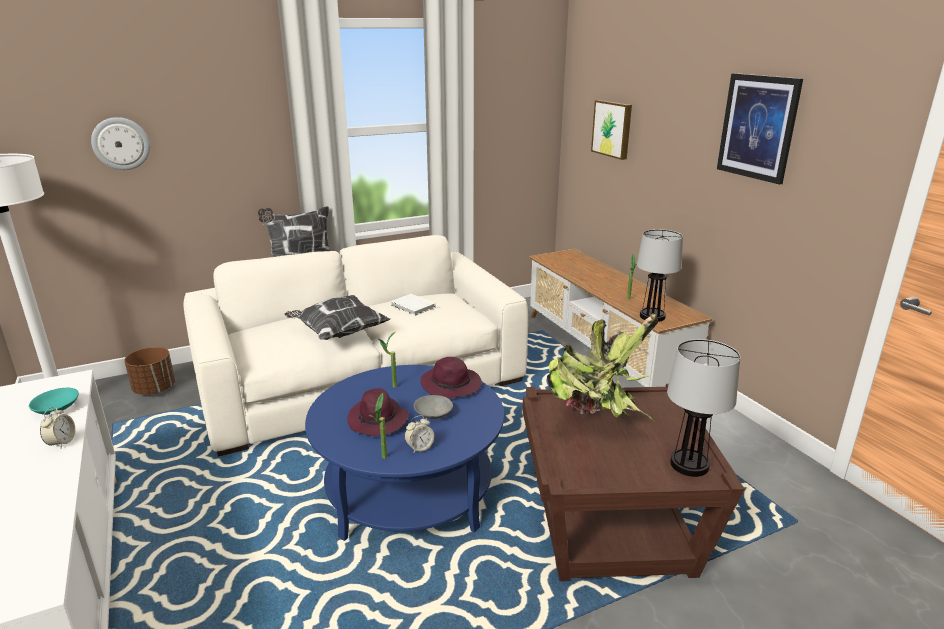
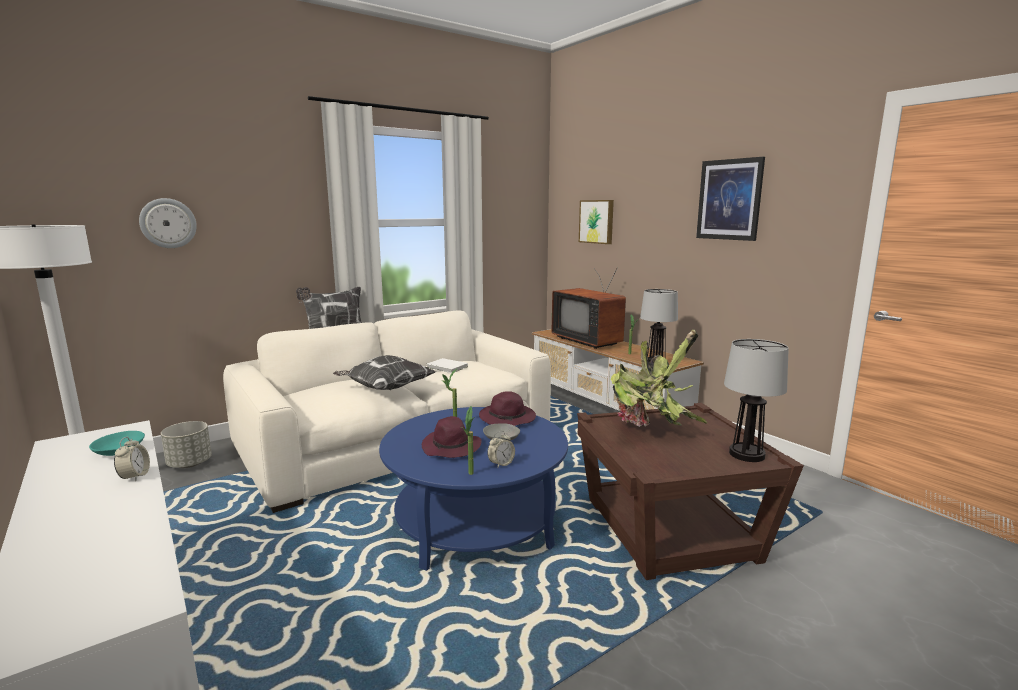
camera: 10 degrees left, 10 degrees down
brown planter [124,347,175,395] -> grey planter [161,421,212,468]
none -> television [552,268,626,349]

